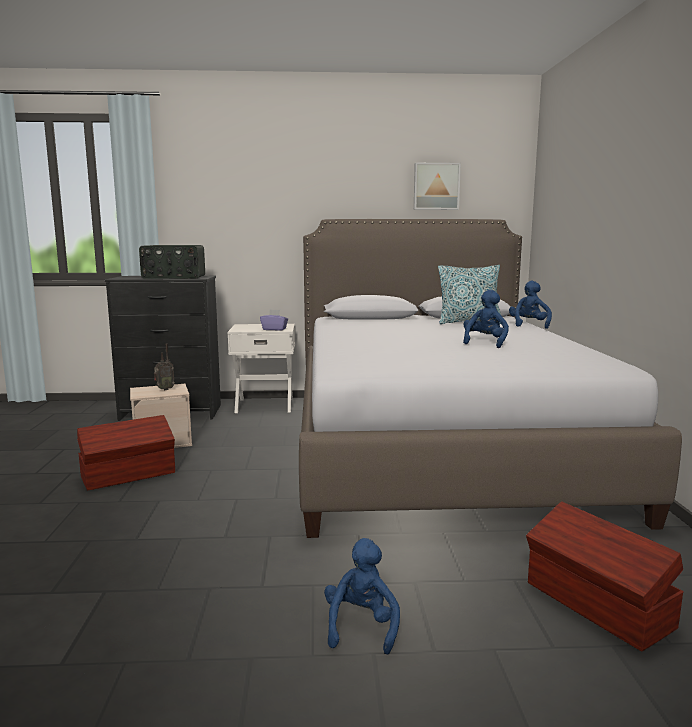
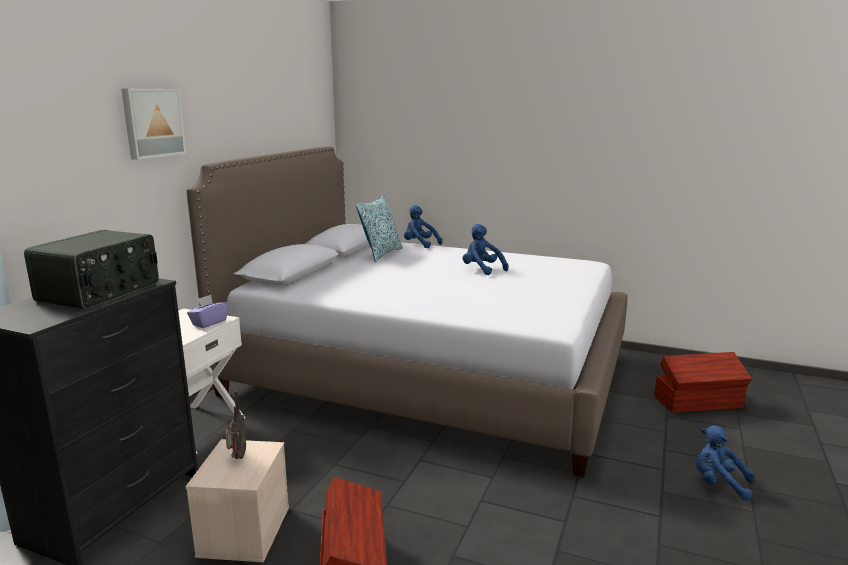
camera: 65 degrees left, 5 degrees up
picture [414,163,461,210] -> picture moved to [121,89,186,160]

